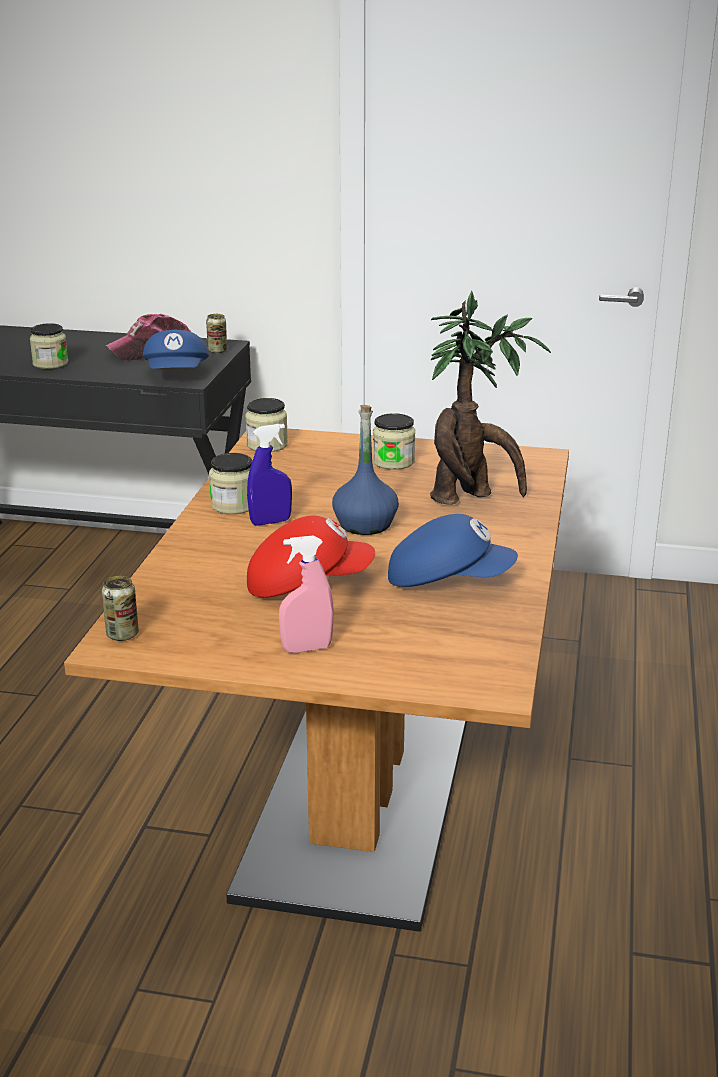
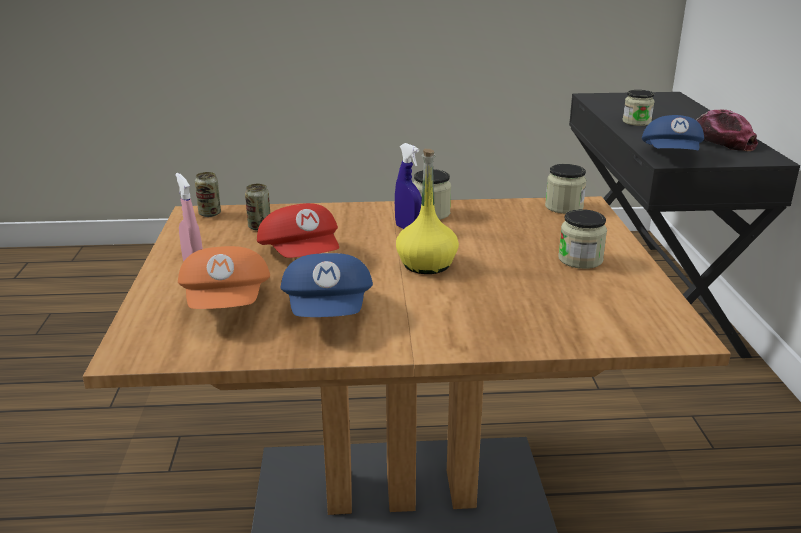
camera: 75 degrees right, 0 degrees up
blue cap [143,330,209,369] -> blue cap turned 60 degrees counterclockwise [642,115,704,150]
can [206,314,227,353] -> can moved to [245,184,270,231]
blue bottle [332,405,399,535] -> yellow bottle [396,149,459,274]
potted plant [430,291,551,505] -> none
none -> orange cap [178,246,270,309]

